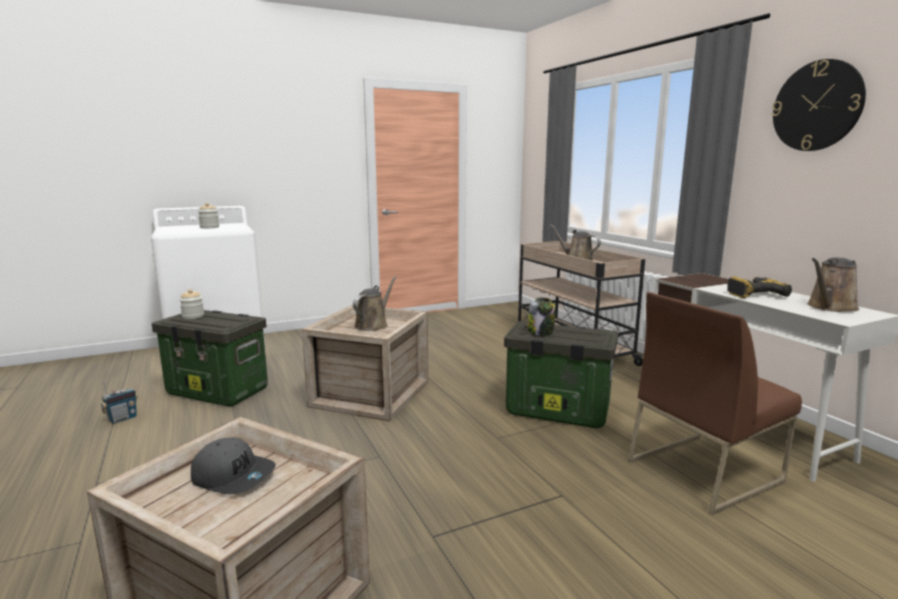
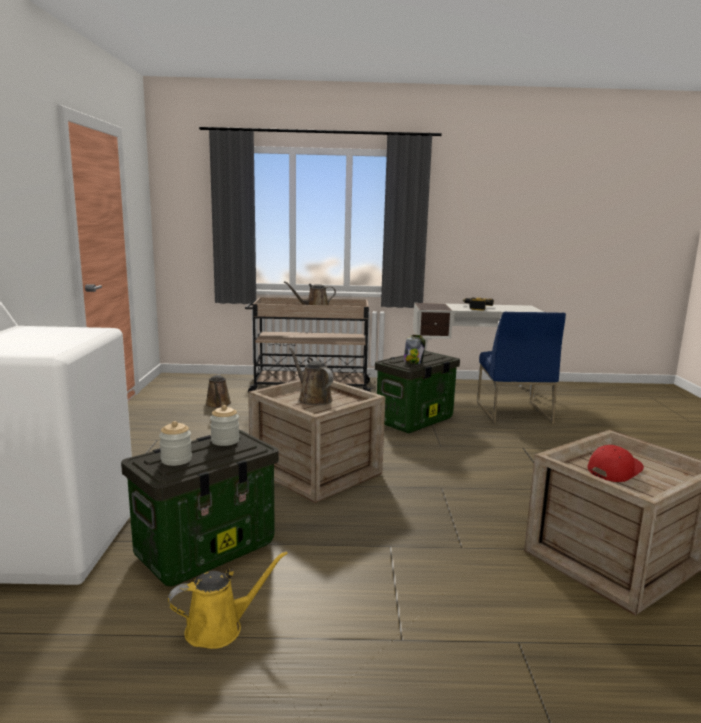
camera: 65 degrees left, 0 degrees up
radio [101,382,138,424] -> yellow watering can [168,551,288,649]
grey cap [191,438,276,495] -> red cap [587,445,644,482]
jar [198,203,219,228] -> jar moved to [210,405,239,446]
brown chair [628,292,802,515] -> blue chair [477,312,566,424]
wall clock [772,59,866,151] -> none
brown watering can [807,257,859,312] -> brown watering can moved to [206,374,231,408]

